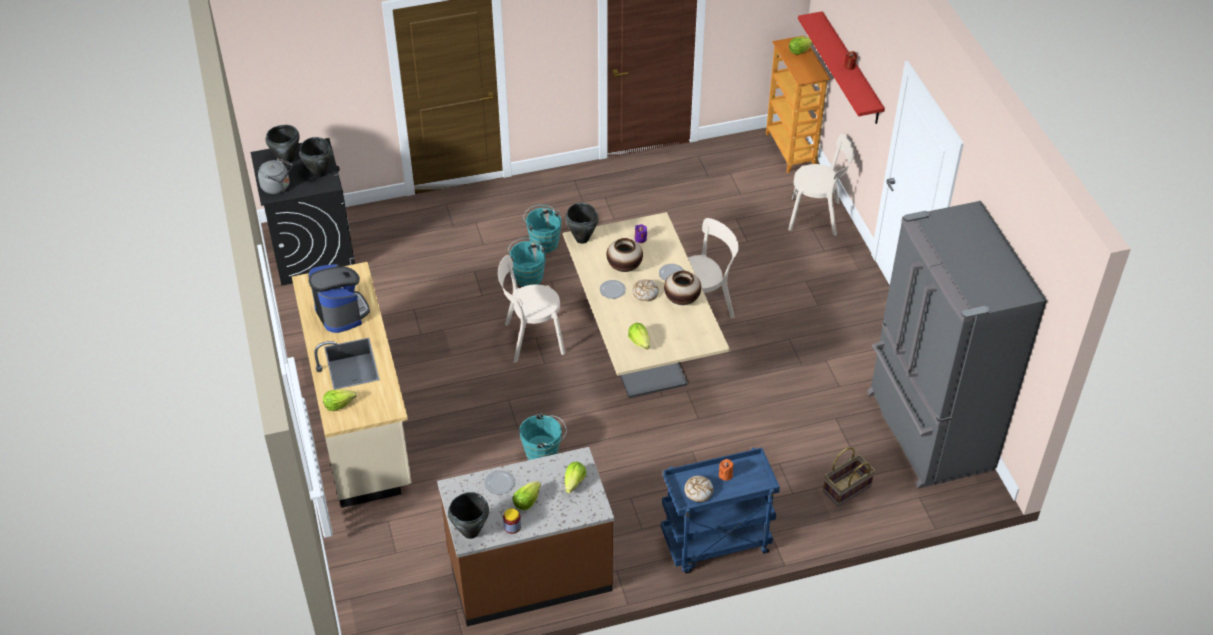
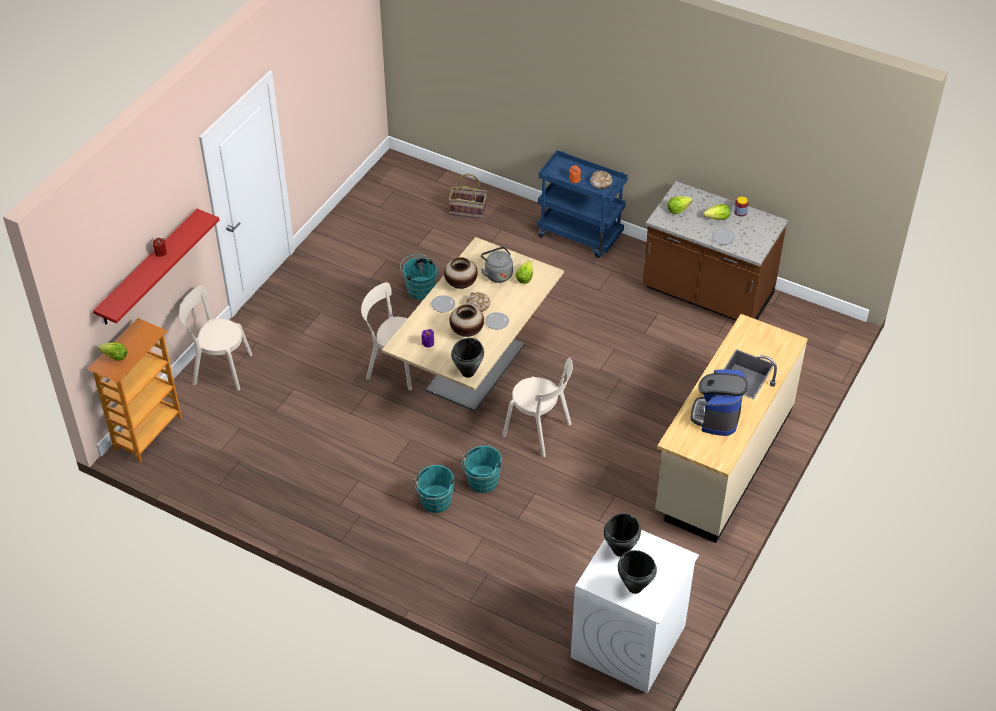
camera: 135 degrees left, 0 degrees up
black washing machine [251,138,355,286] -> white washing machine [571,530,699,693]
grey kettle [258,158,293,194] -> grey kettle moved to [481,246,513,283]
lettuce [323,390,356,411] -> none
black cooking pot [448,492,489,539] -> none
turquoise bucket [520,413,567,460] -> turquoise bucket moved to [400,255,437,300]
beige chair [788,134,854,236] -> beige chair turned 45 degrees counterclockwise [179,286,253,391]
grey fridge [867,201,1047,489] -> none

